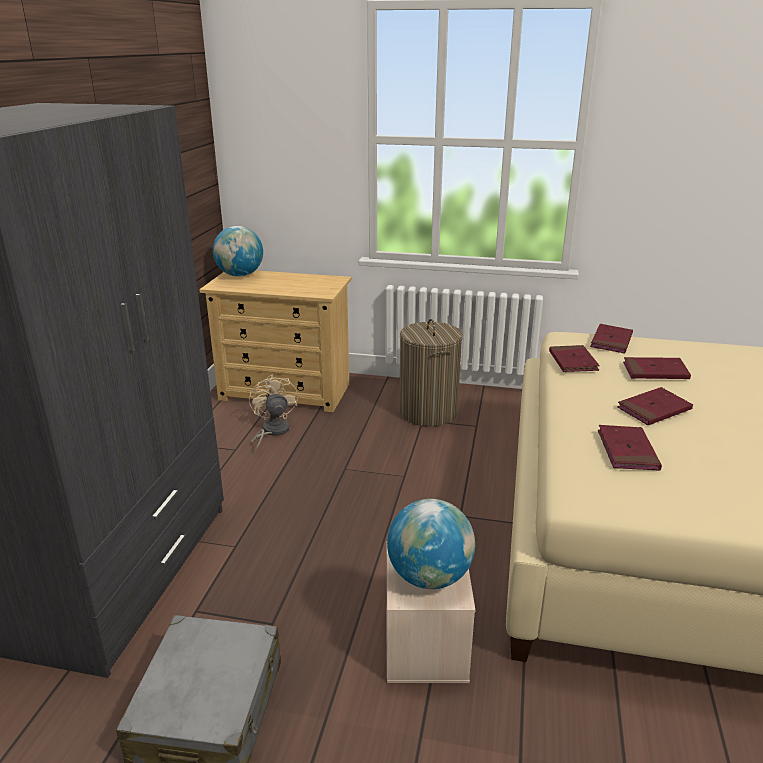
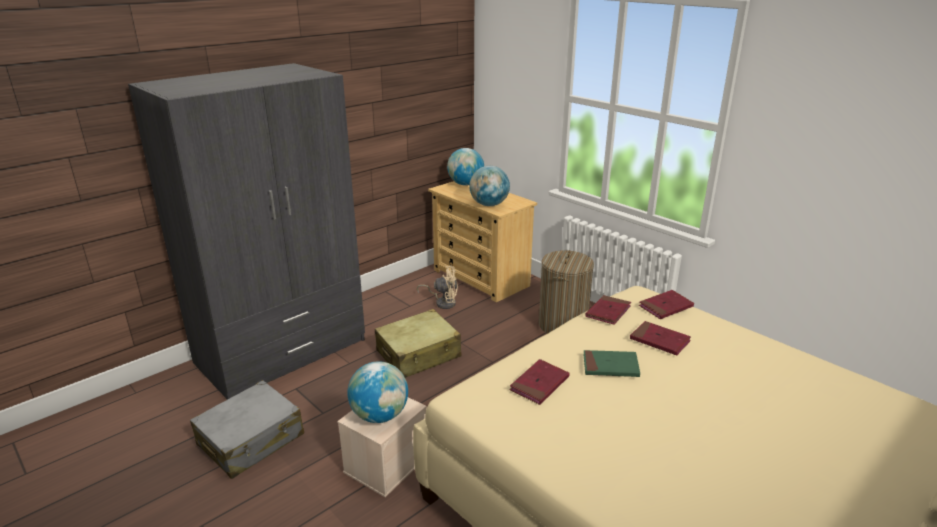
camera: 35 degrees right, 0 degrees up
beige fan [249,374,298,453] -> beige fan turned 75 degrees clockwise [417,266,458,309]
red book [617,387,693,425] -> green book [583,350,640,377]
none -> beige suitcase [375,309,461,378]
none -> globe [469,166,510,206]

